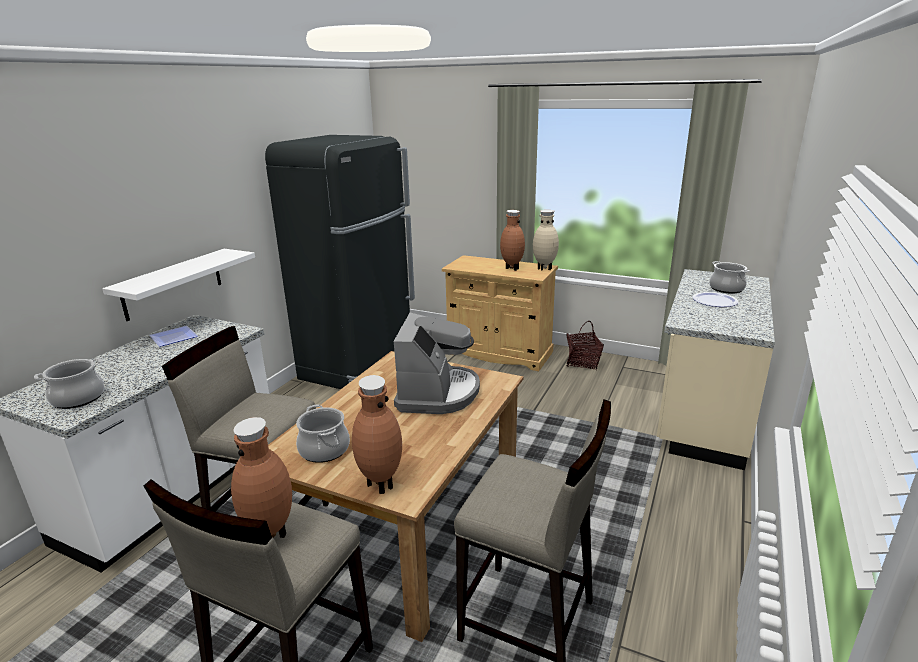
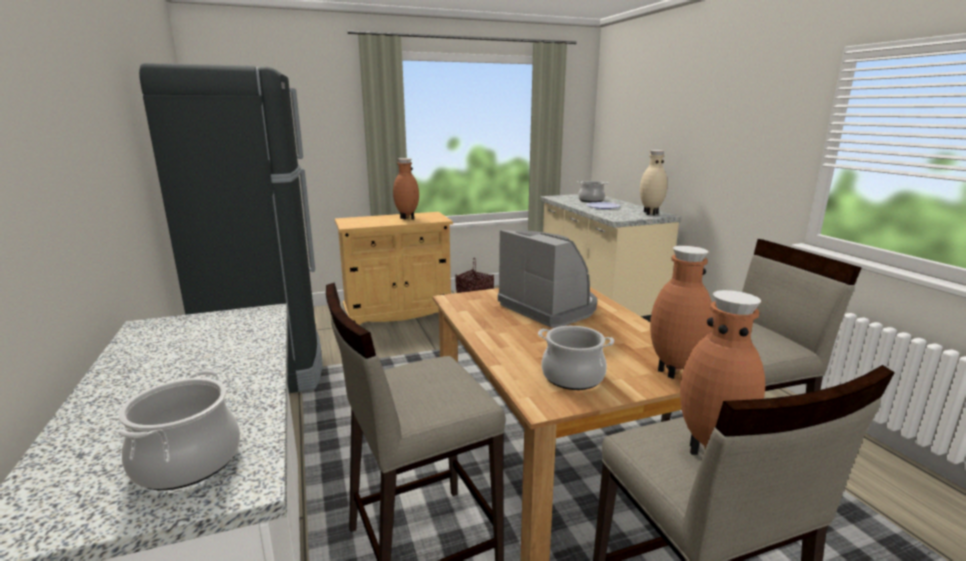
camera: 45 degrees left, 5 degrees down
white shelf [102,249,255,321] -> none
plate [149,326,198,347] -> none
beige vase [533,210,559,271] -> beige vase moved to [640,150,668,215]

